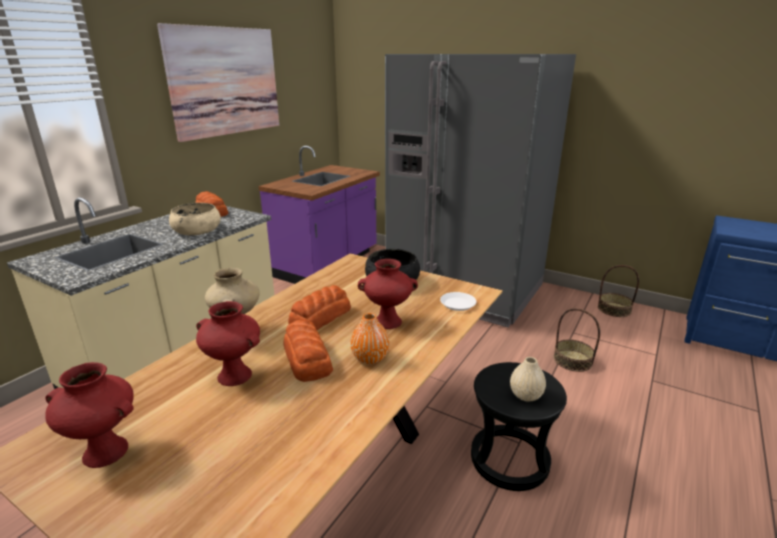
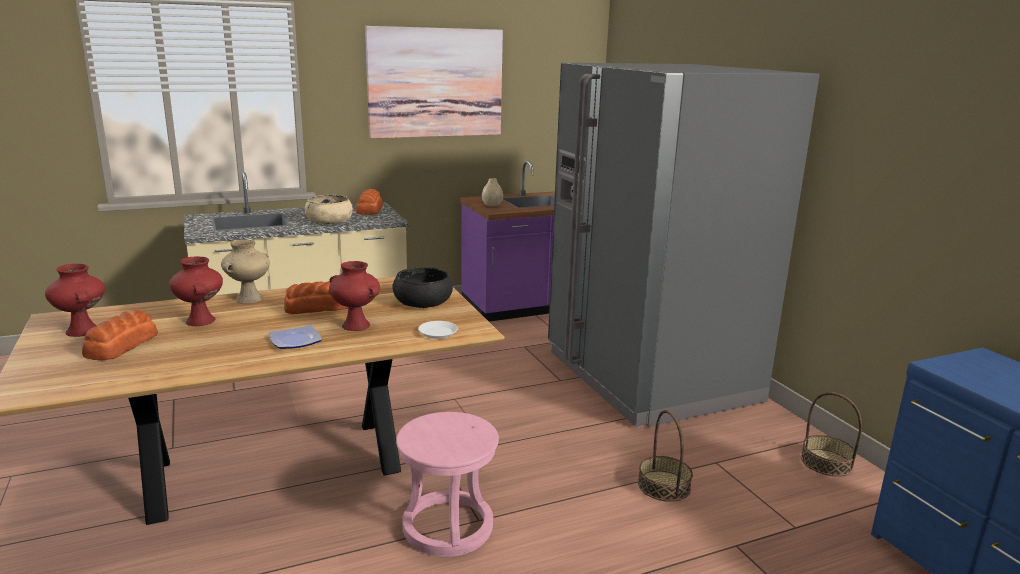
camera: 35 degrees right, 5 degrees down
bread [283,319,333,382] -> bread moved to [82,310,158,361]
orange vase [350,313,390,364] -> plate [269,325,322,349]
black stool [471,362,567,491] -> pink stool [396,412,499,557]
beige vase [510,357,546,402] -> beige vase moved to [482,178,503,206]

